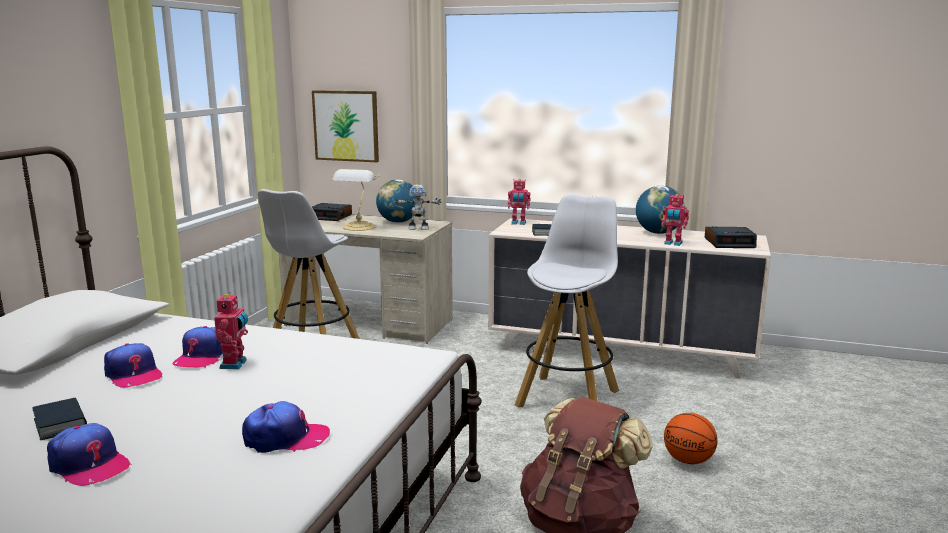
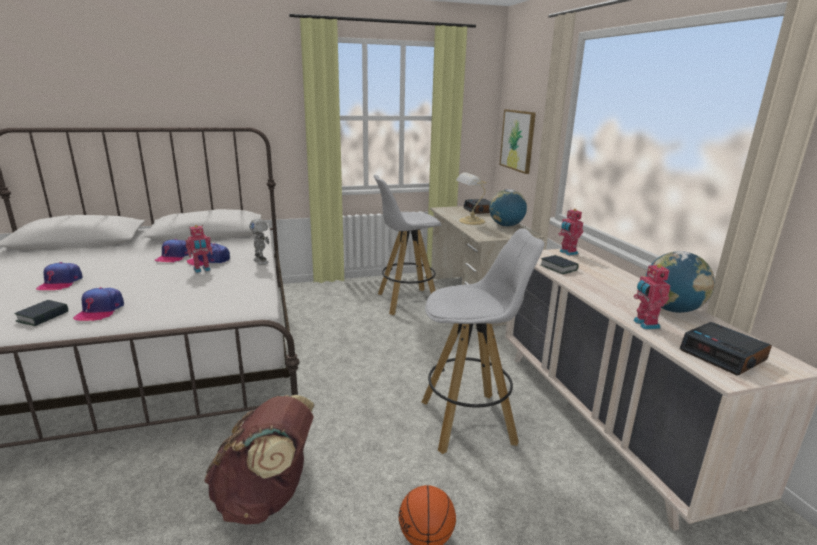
camera: 55 degrees right, 5 degrees up
book [32,398,87,440] -> book moved to [14,300,68,326]
cap [242,401,330,453] -> cap turned 45 degrees clockwise [73,287,124,321]
toy robot [395,184,441,230] -> toy robot moved to [249,219,269,265]

